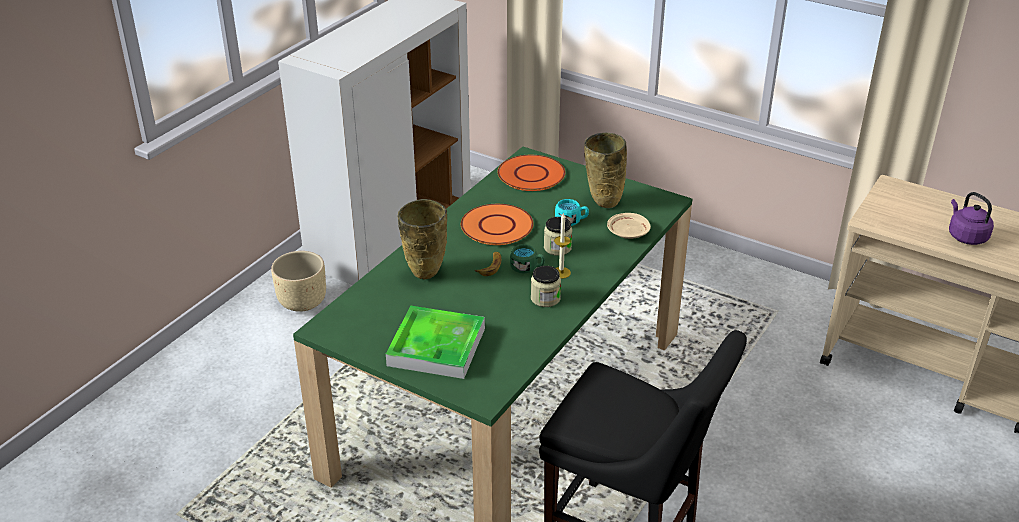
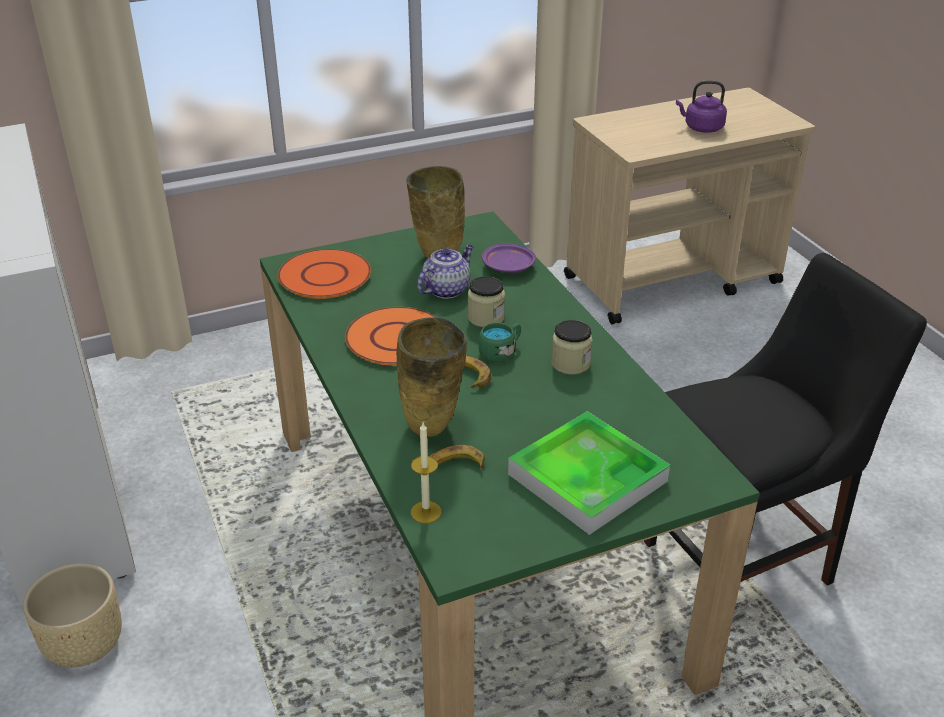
camera: 55 degrees left, 0 degrees up
candle [554,213,571,279] -> candle moved to [411,423,441,523]
turquoise mug [555,199,589,226] -> teapot [417,245,474,299]
beige plate [607,213,651,239] -> purple plate [482,243,536,273]
none -> banana [430,445,485,470]

